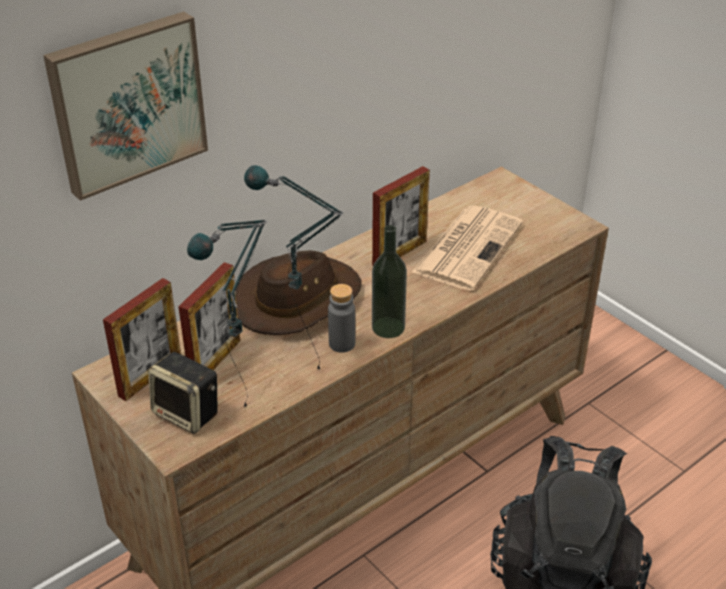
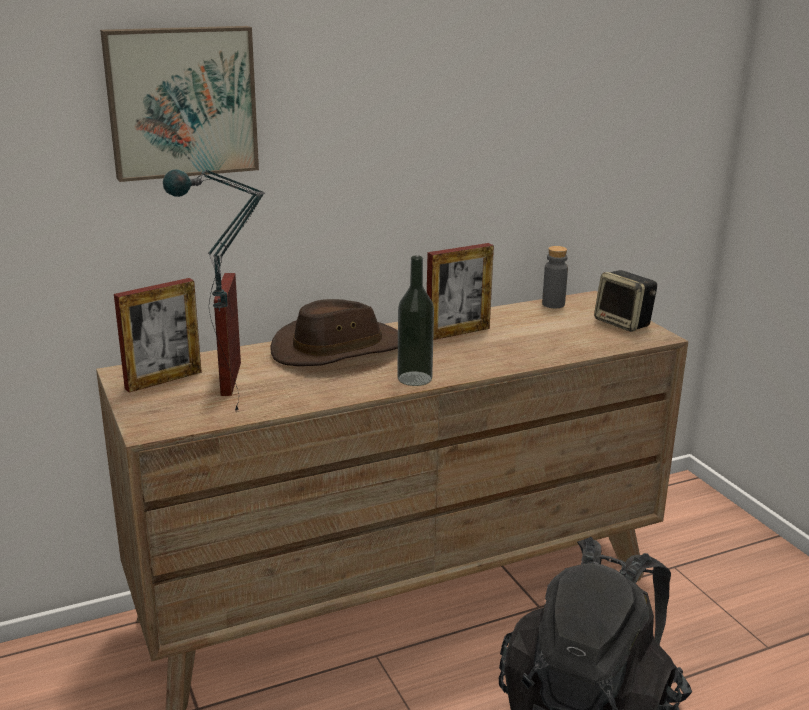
camera: 15 degrees right, 15 degrees down
speaker [148,352,218,434] -> speaker moved to [594,270,657,332]
picture frame [178,262,240,370] -> picture frame turned 135 degrees clockwise [214,273,241,396]
table lamp [244,165,344,369] -> none
grey bottle [328,284,355,353] -> grey bottle moved to [542,246,568,308]
newspaper [411,205,523,291] -> none

